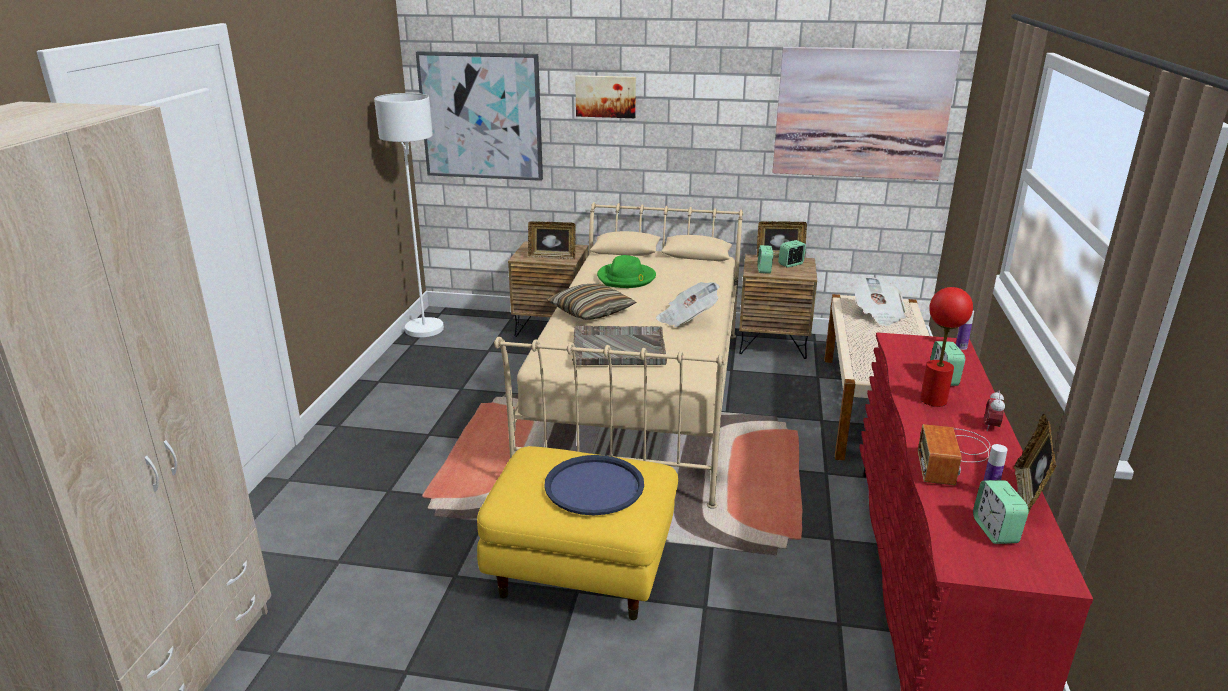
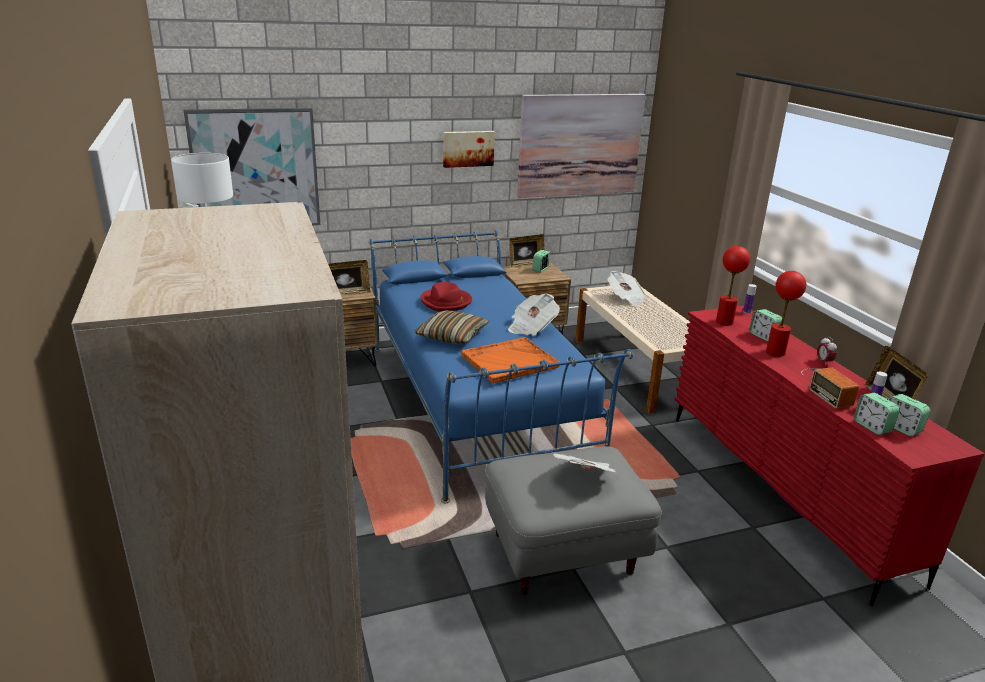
camera: 30 degrees left, 0 degrees up
yellow ottoman [477,446,678,620] -> grey ottoman [485,446,662,595]
beige bed [494,202,743,509] -> blue bed [369,230,633,503]
blue tray [544,455,644,515] -> newspaper [553,453,617,473]
grey tray [572,326,667,365] -> orange tray [462,337,560,384]
picture [575,75,636,118] -> picture moved to [443,131,495,168]
green hat [597,255,656,288] -> red hat [421,282,472,311]
alarm clock [757,245,773,274] -> alarm clock moved to [854,393,900,435]
none -> red table lamp [716,246,750,326]

